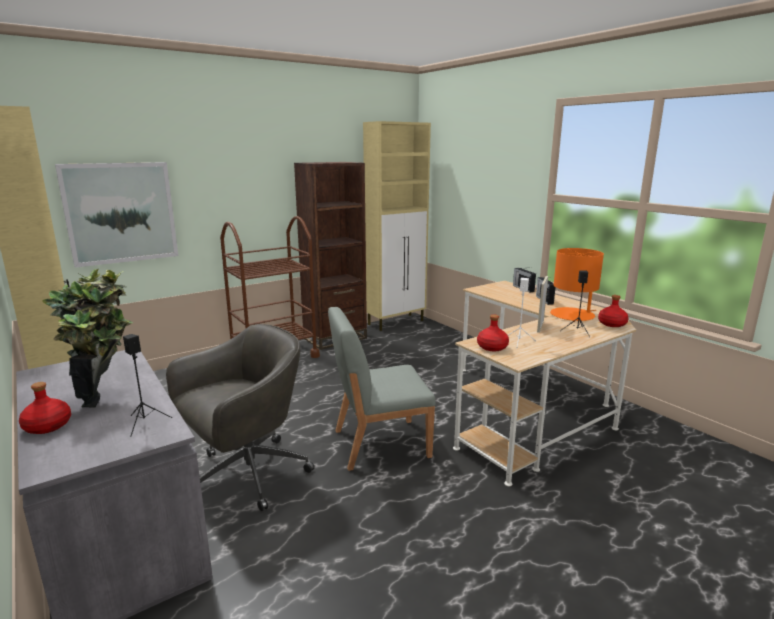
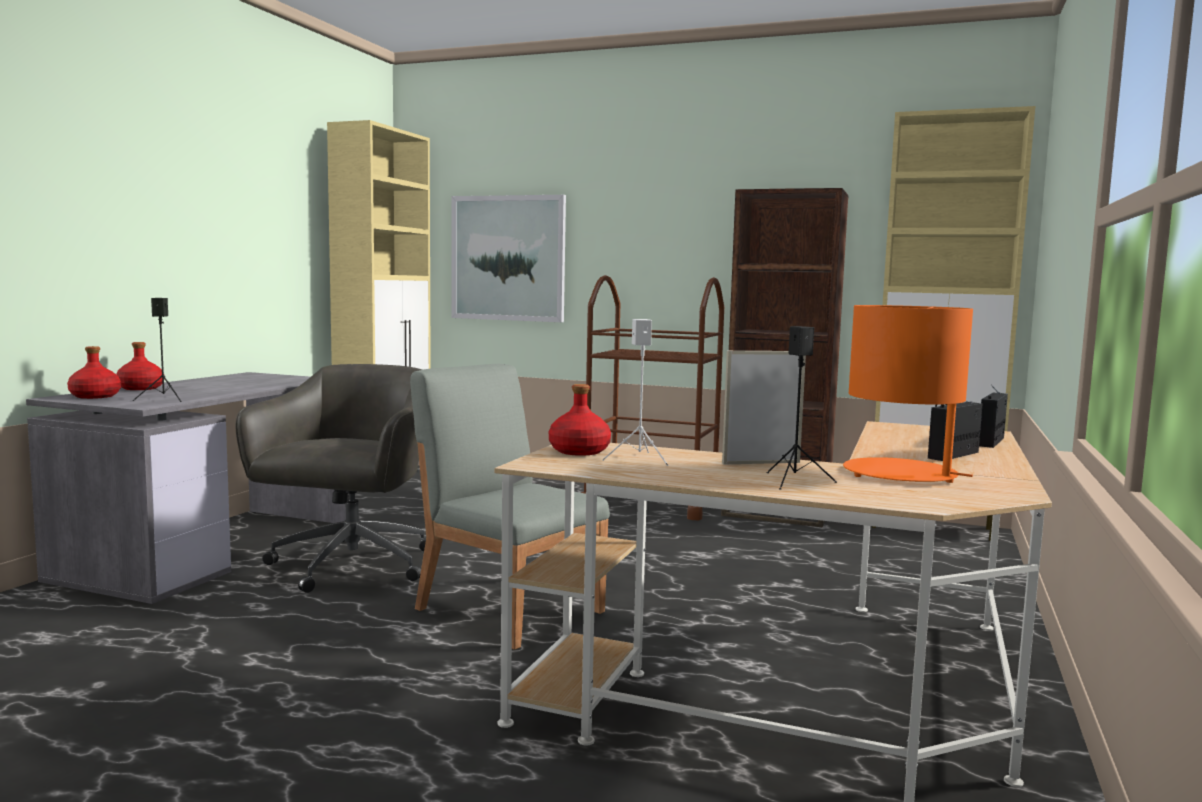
camera: 55 degrees right, 10 degrees down
potted plant [43,269,133,408] -> none
grey office chair [166,324,315,511] -> grey office chair turned 90 degrees counterclockwise [236,364,426,593]
red bottle [598,295,629,327] -> red bottle moved to [67,346,121,399]

